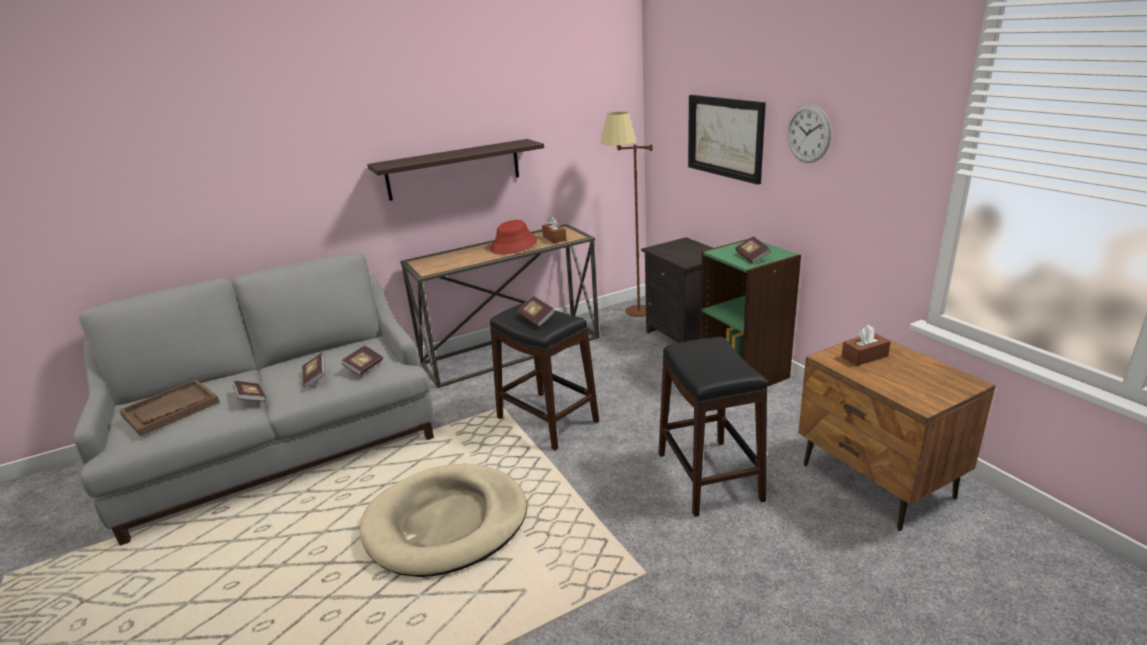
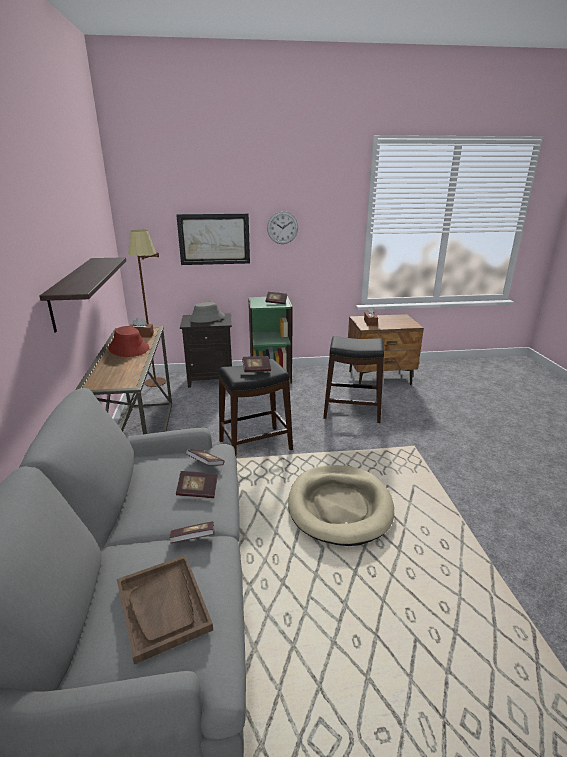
camera: 70 degrees left, 0 degrees up
none -> grey hat [188,302,225,323]

